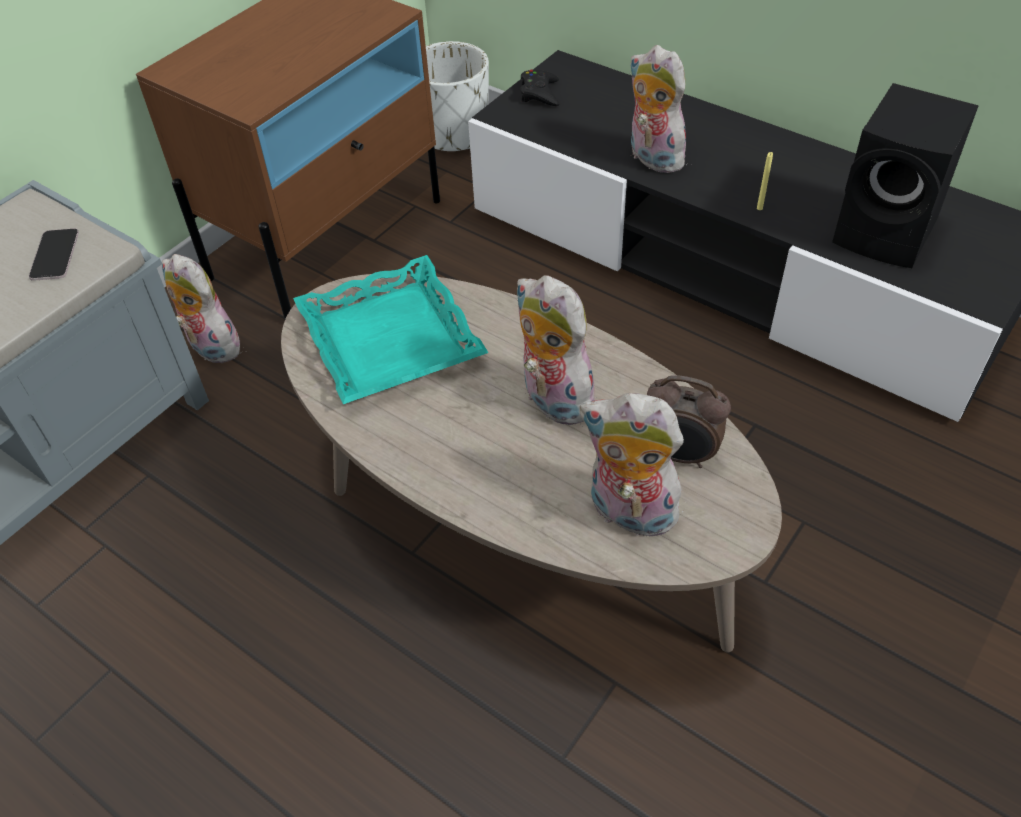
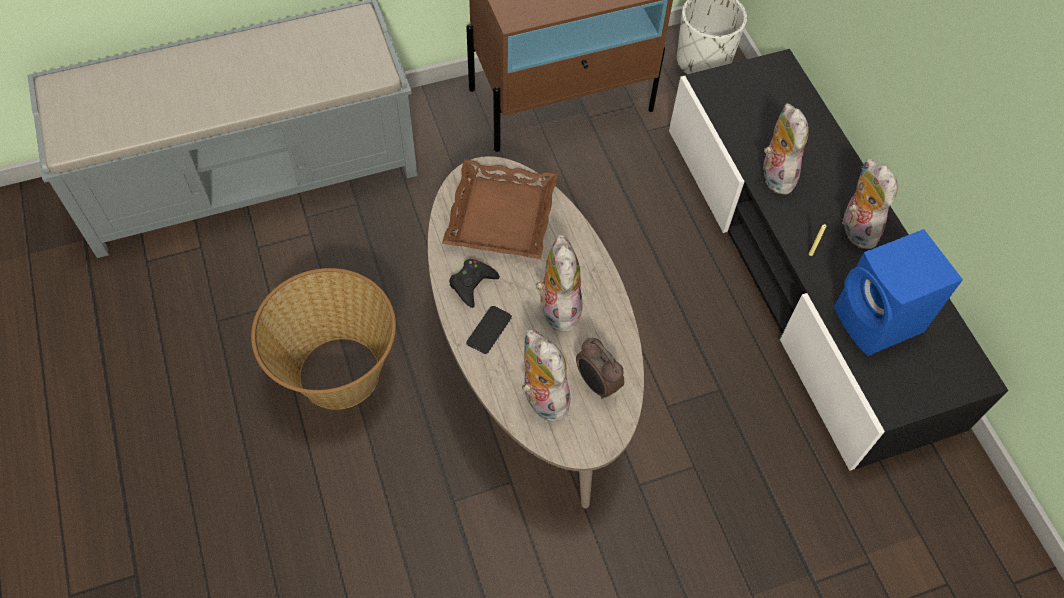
camera: 30 degrees right, 10 degrees up
phone [29,228,79,281] -> phone moved to [466,306,512,355]
plush toy [162,254,241,364] -> plush toy moved to [842,158,898,249]
turquoise tray [293,255,488,404] -> brown tray [442,159,558,259]
black game controller [520,69,559,106] -> black game controller moved to [449,259,500,308]
black speaker [832,83,979,268] -> blue speaker [834,229,963,356]
none -> basket [251,268,396,410]

